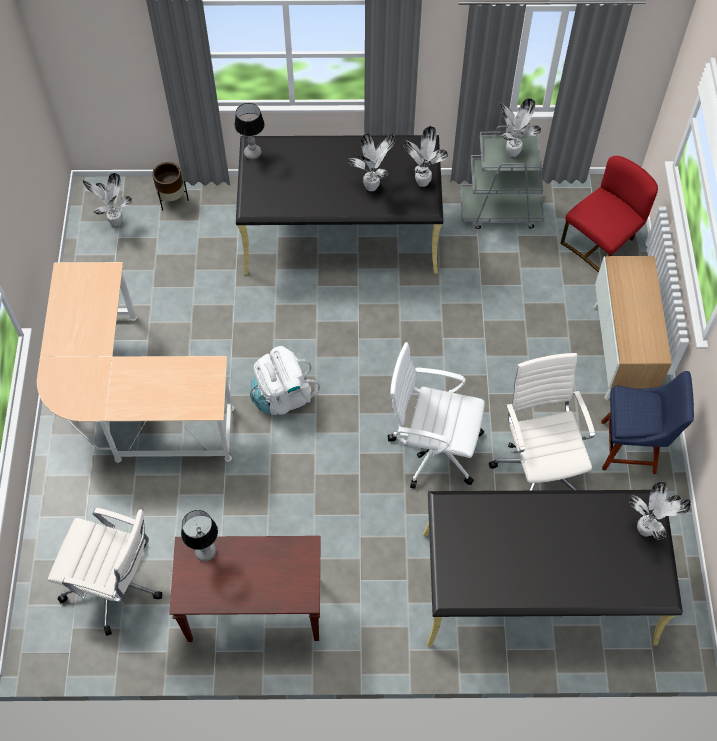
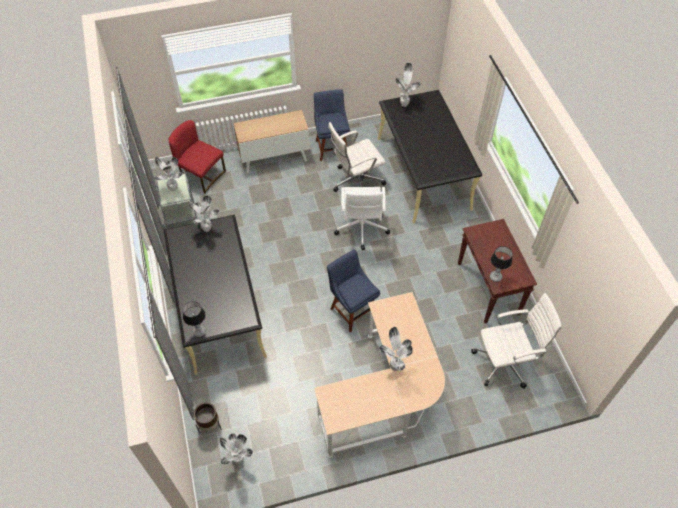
camera: 105 degrees left, 5 degrees down
white office chair [48,508,162,636] -> white office chair turned 75 degrees clockwise [471,293,562,389]
white backpack [250,346,320,415] -> blue chair [327,250,380,332]
potted plant [348,133,395,191] -> potted plant moved to [379,327,413,371]

